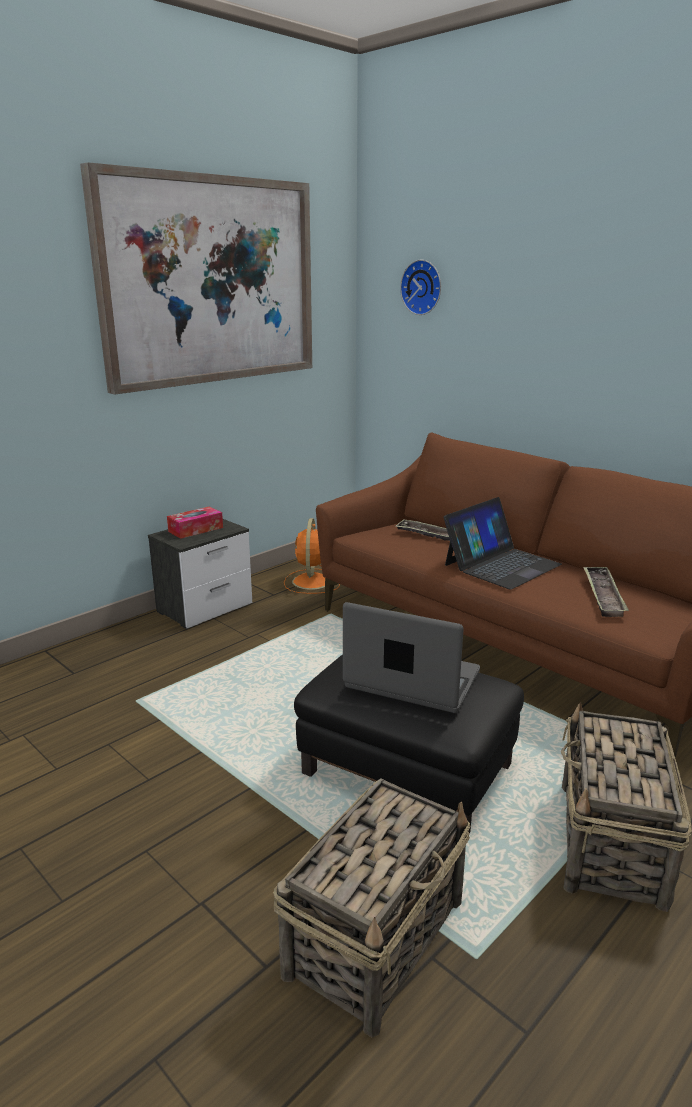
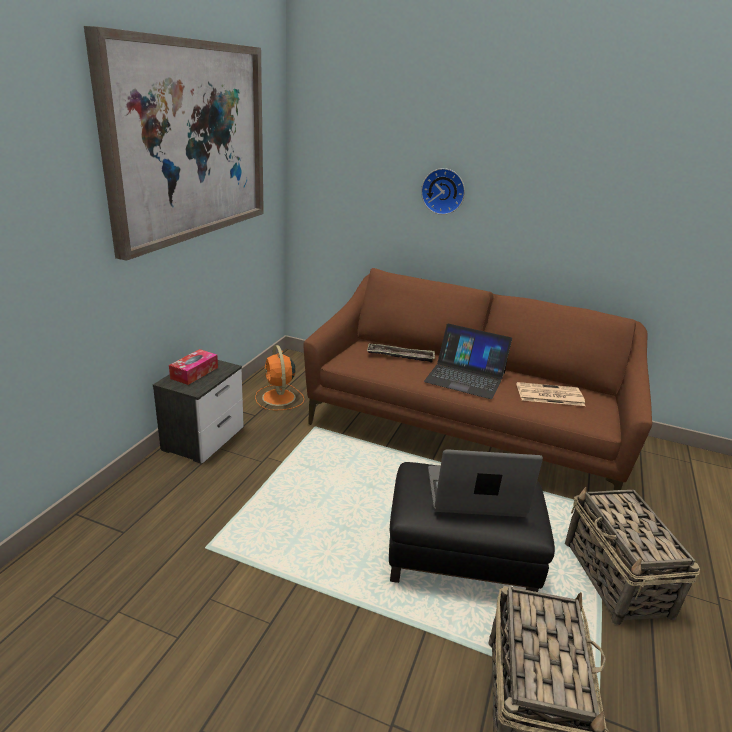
camera: 25 degrees left, 5 degrees up
wall clock [400,260,441,315] -> wall clock moved to [421,168,465,215]
laptop [443,497,562,589] -> laptop turned 90 degrees clockwise [424,324,512,399]
tray [583,566,629,617] -> newspaper [517,382,585,406]

